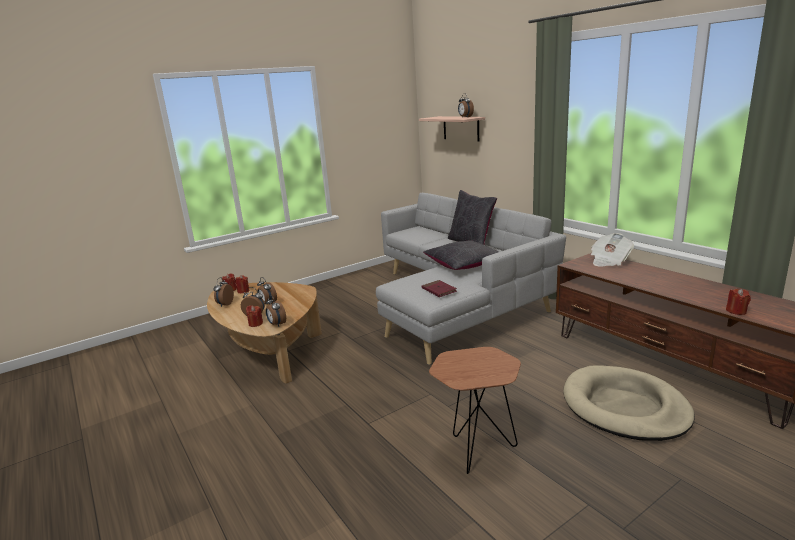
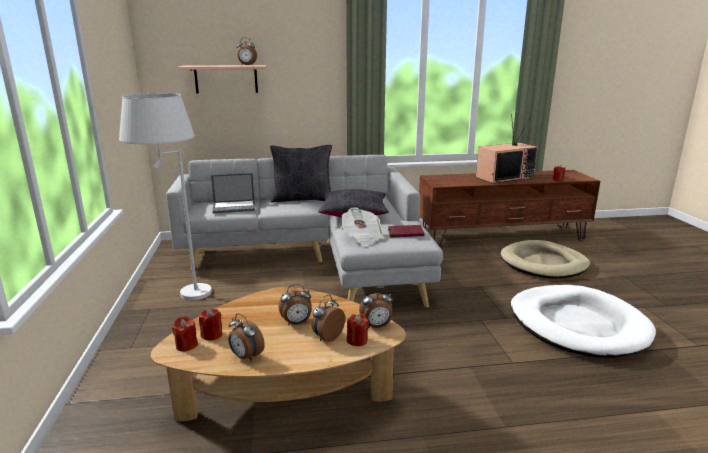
camera: 65 degrees left, 0 degrees up
brown side table [429,347,521,474] -> white dog bed [511,285,656,358]
newspaper [591,233,634,267] -> newspaper moved to [341,208,383,246]
none -> white floor lamp [119,93,212,300]
none -> laptop [211,173,255,214]
none -> television [476,114,538,184]

